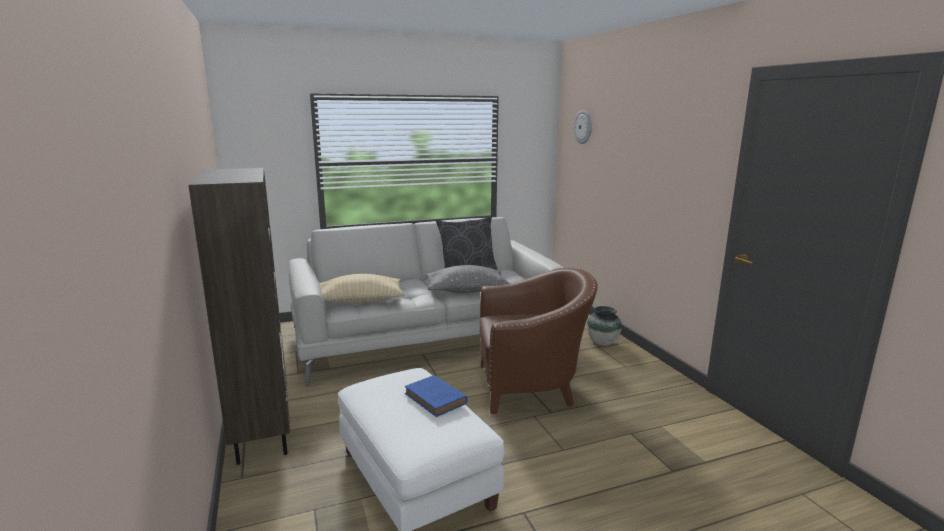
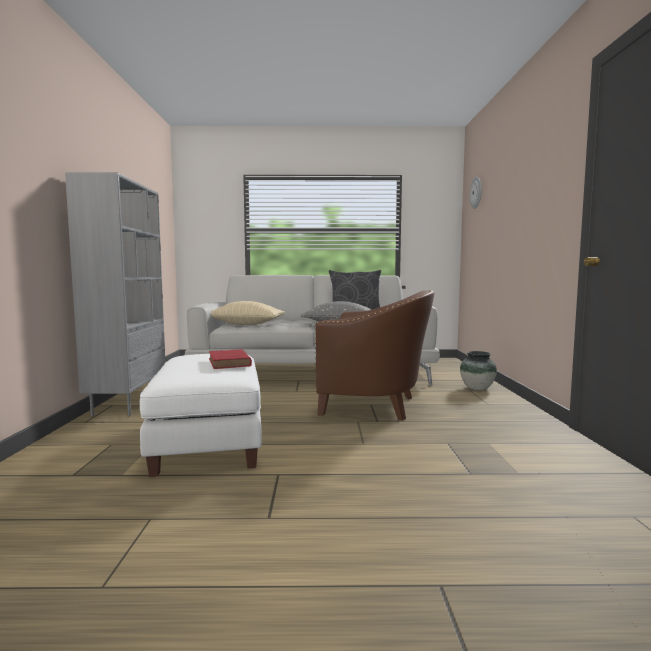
camera: 20 degrees right, 10 degrees down
brown bookcase [189,168,290,465] -> grey bookcase [65,172,165,416]
blue book [405,375,468,417] -> red book [209,349,252,369]

